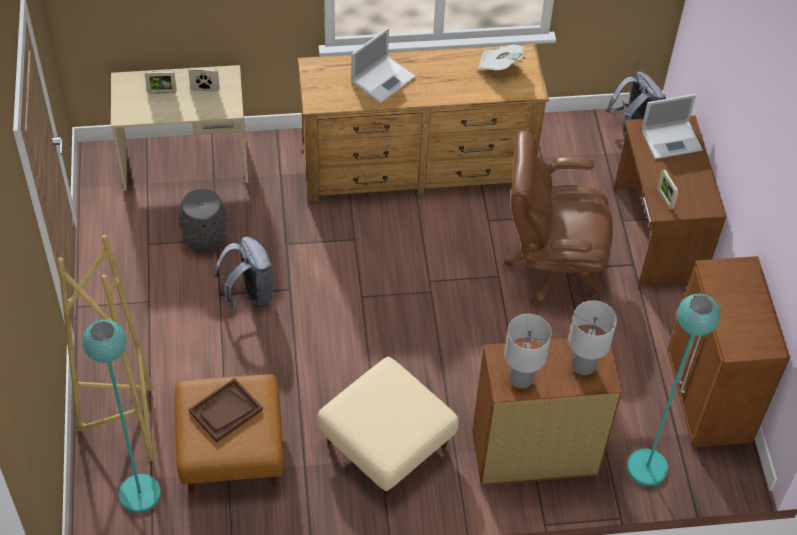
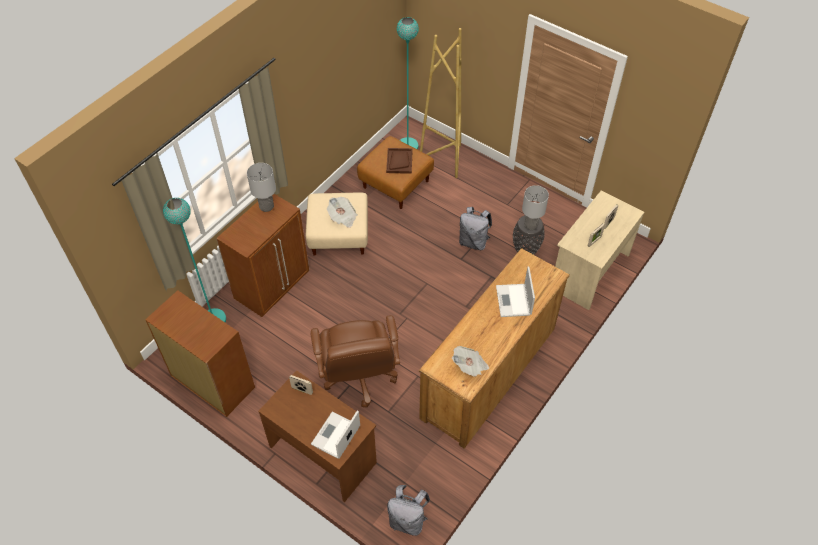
camera: 135 degrees right, 0 degrees up
brown office chair [504,130,613,307] -> brown office chair turned 120 degrees clockwise [311,315,400,408]
grey table lamp [569,300,617,375] -> grey table lamp moved to [522,185,549,230]
none -> newspaper [327,197,358,228]

